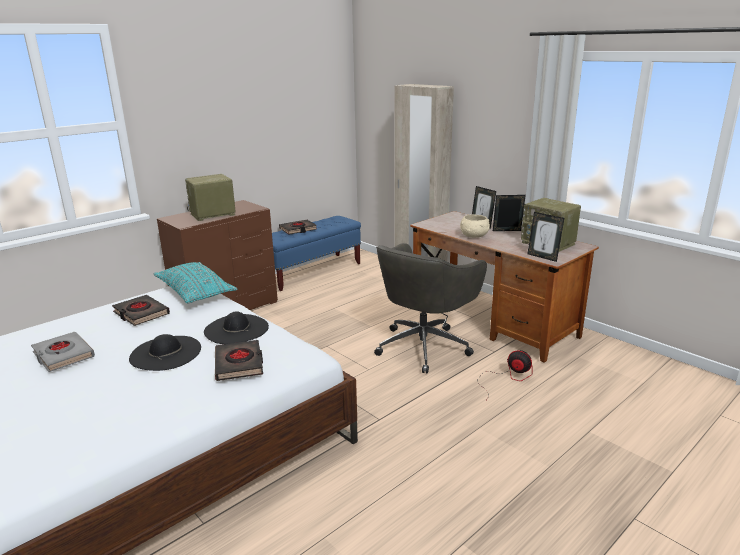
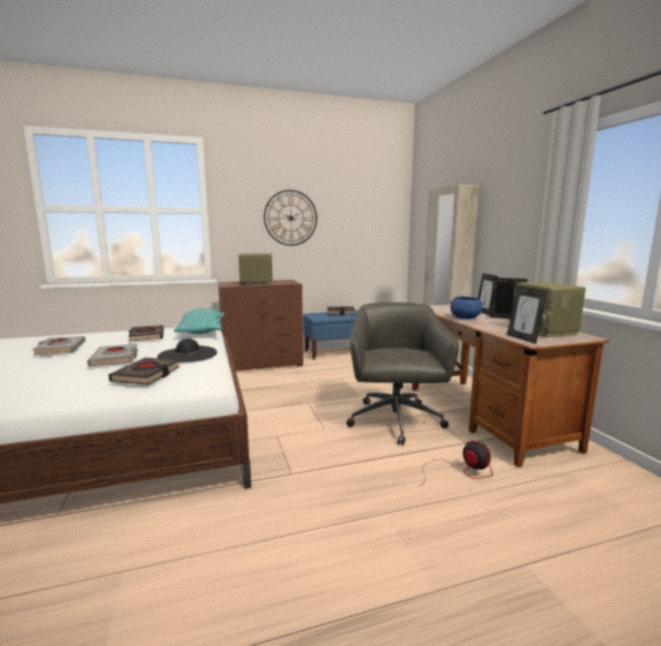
camera: 25 degrees right, 10 degrees down
black hat [129,334,201,371] -> grey book [87,344,138,367]
grey office chair [374,243,487,374] -> grey office chair turned 120 degrees clockwise [347,302,459,445]
beige bowl [460,215,490,238] -> blue bowl [450,296,483,319]
none -> wall clock [264,190,317,246]

